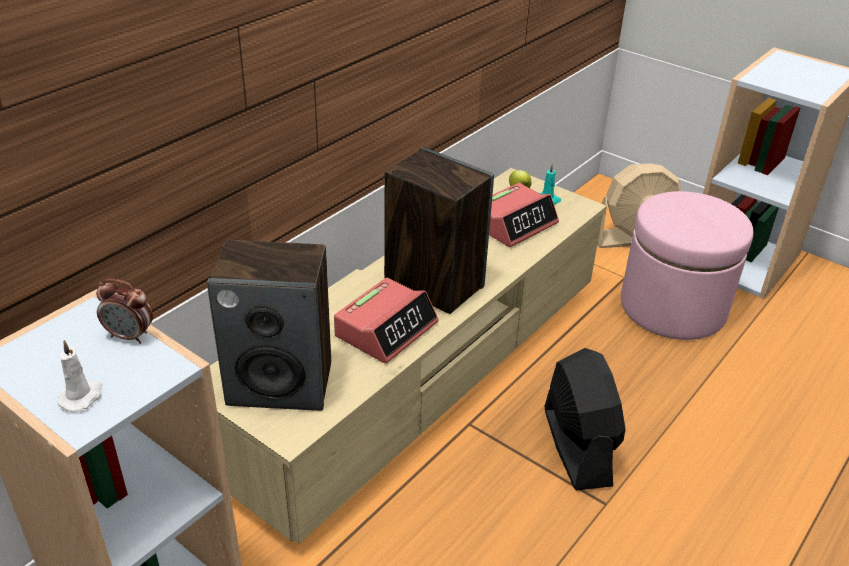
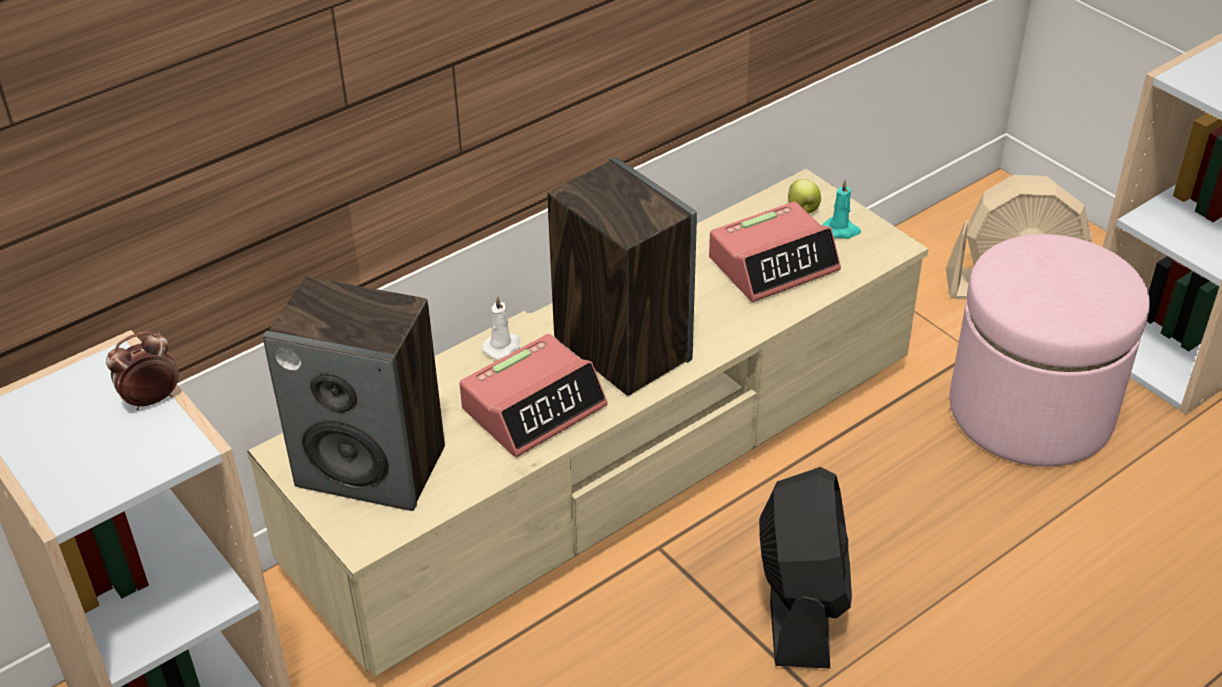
camera: 15 degrees right, 5 degrees up
white candle [57,340,102,412] -> white candle moved to [482,296,520,360]
alarm clock [96,279,153,344] -> alarm clock turned 120 degrees clockwise [106,331,179,410]

